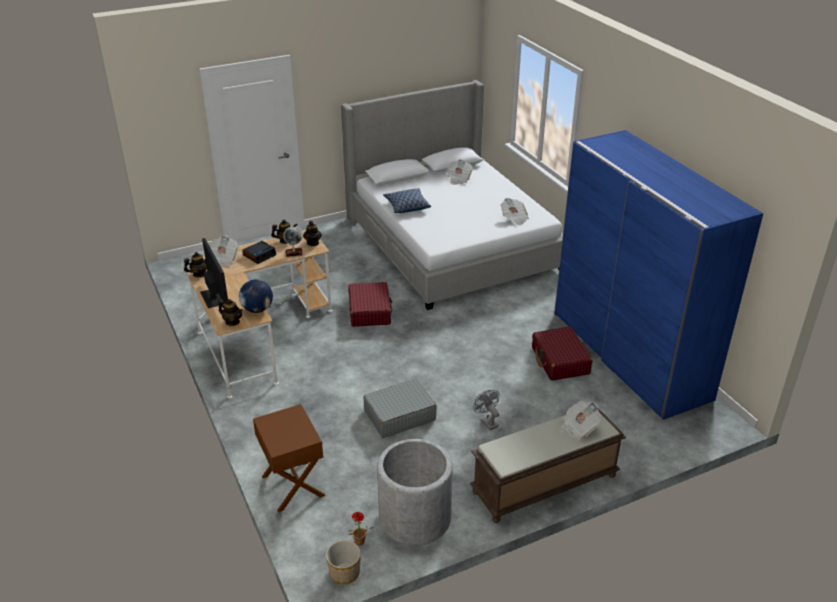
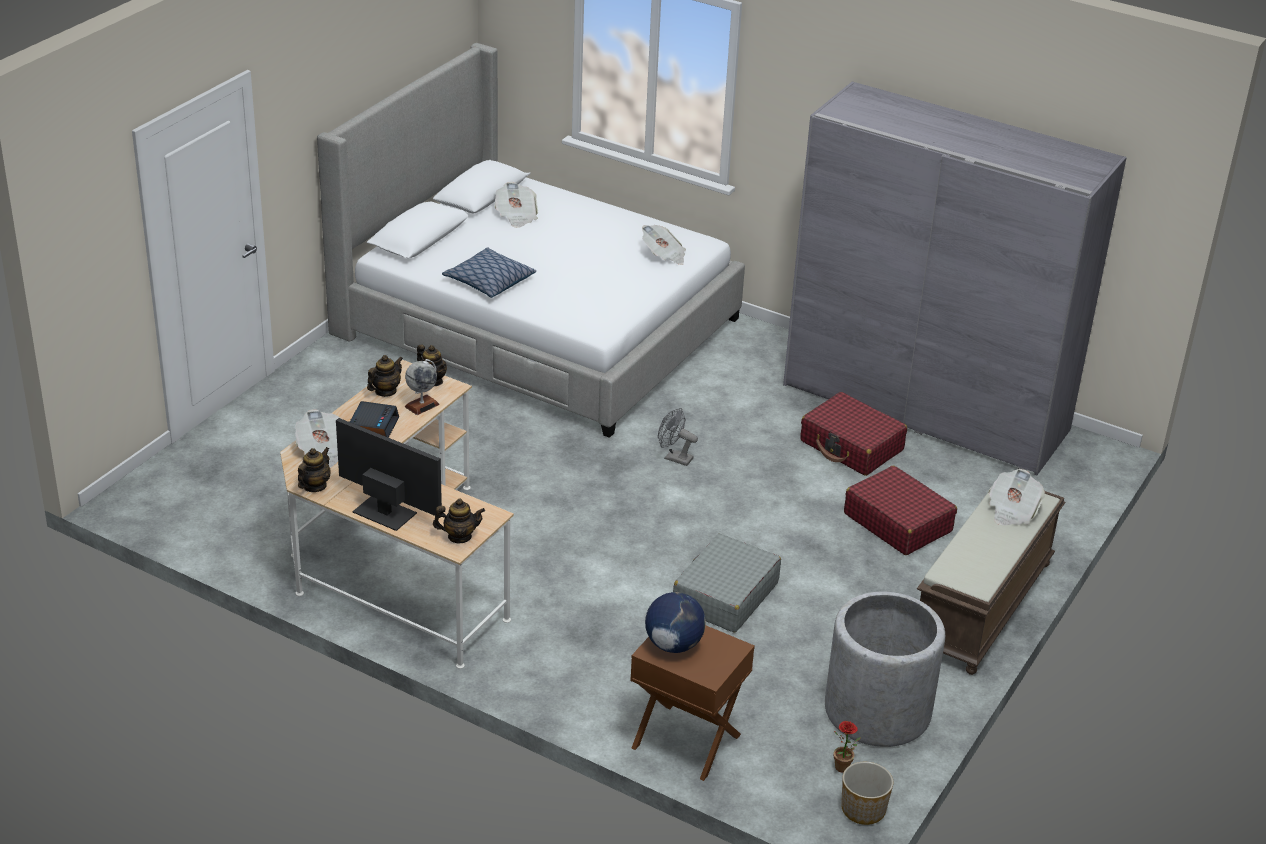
camera: 35 degrees left, 0 degrees up
globe [239,280,273,313] -> globe moved to [645,592,706,653]
red suitcase [348,282,392,327] -> red suitcase moved to [844,466,957,555]
grey fan [473,390,500,430] -> grey fan moved to [658,408,698,466]
blue wardrobe [554,130,764,420] -> grey wardrobe [783,81,1127,475]

